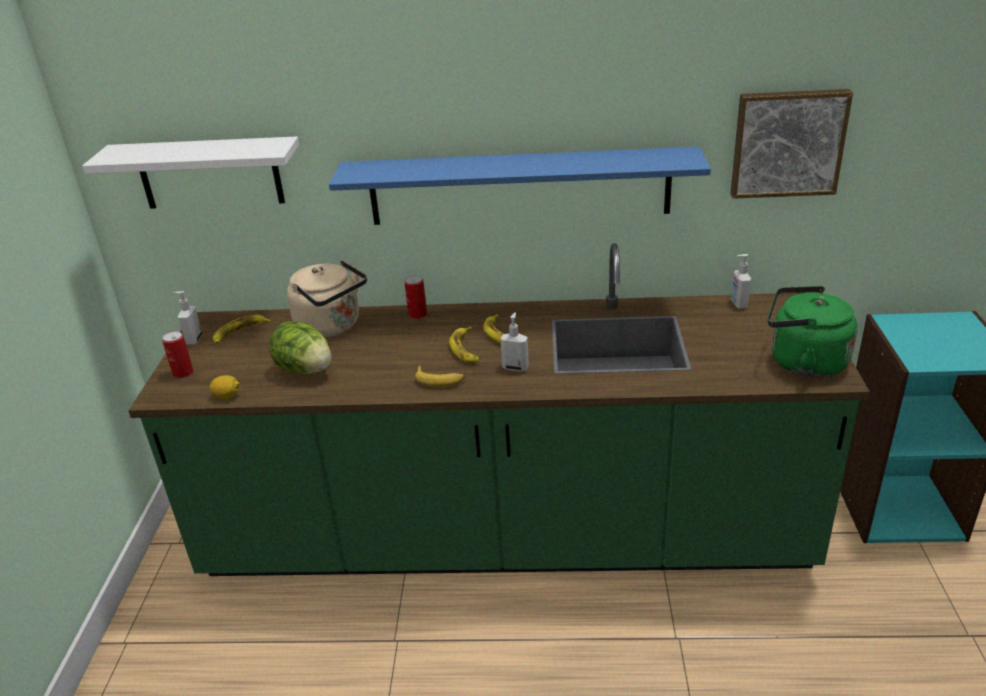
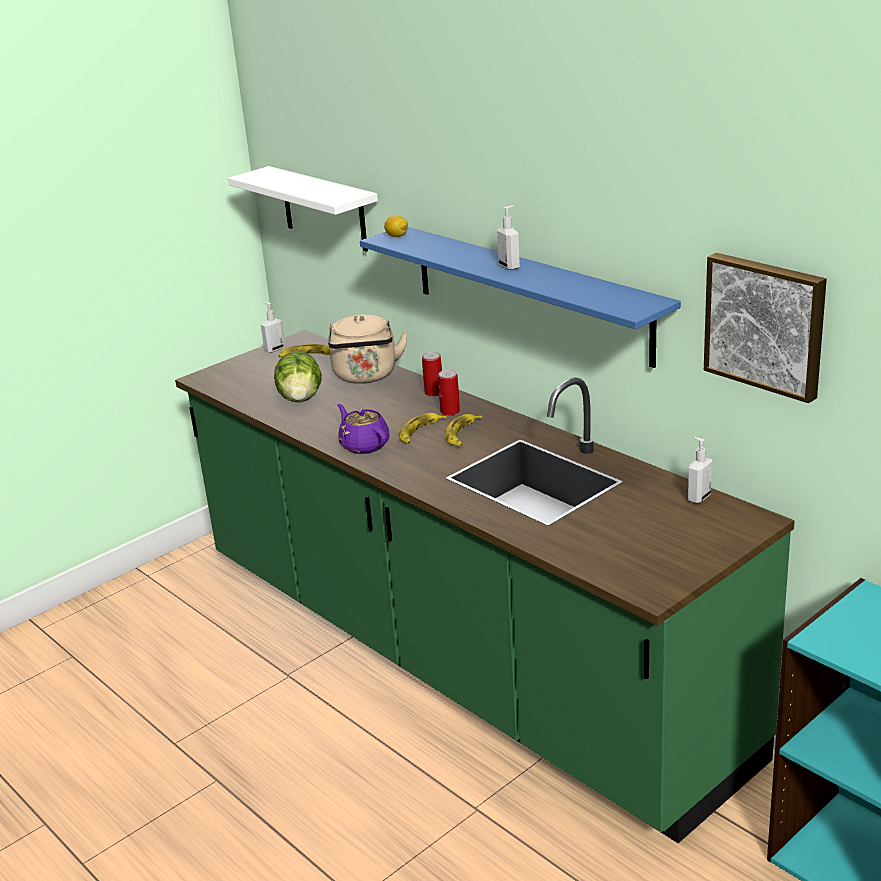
camera: 45 degrees right, 5 degrees down
can [162,331,193,378] -> can moved to [438,370,460,416]
lemon [210,375,240,399] -> lemon moved to [384,215,408,237]
banana [415,366,465,387] -> purple teapot [337,404,389,454]
soap dispenser [500,312,529,372] -> soap dispenser moved to [497,205,520,270]
green kettle [768,286,858,378] -> none

